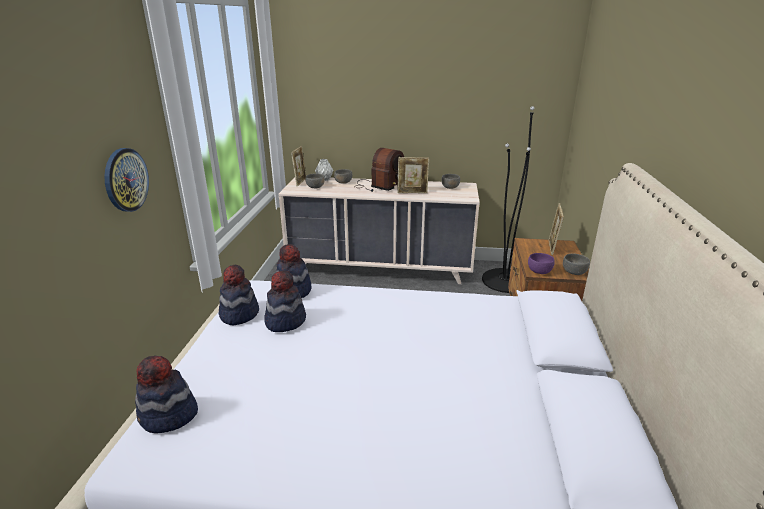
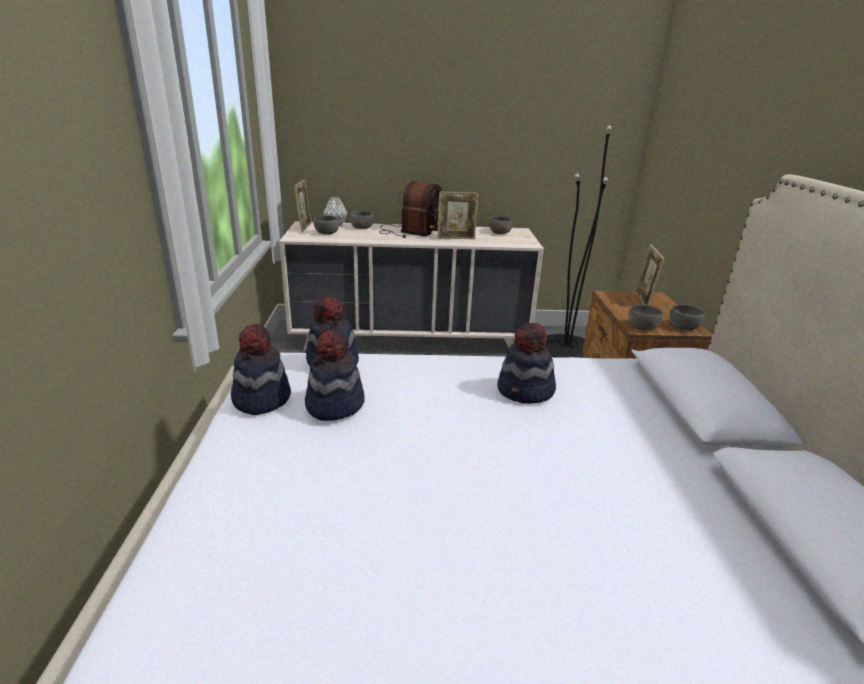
camera: 10 degrees left, 0 degrees up
wall clock [104,148,149,212] -> none
hat [135,355,198,433] -> hat moved to [497,323,556,404]
purple bowl [528,253,555,274] -> grey bowl [628,304,663,331]

